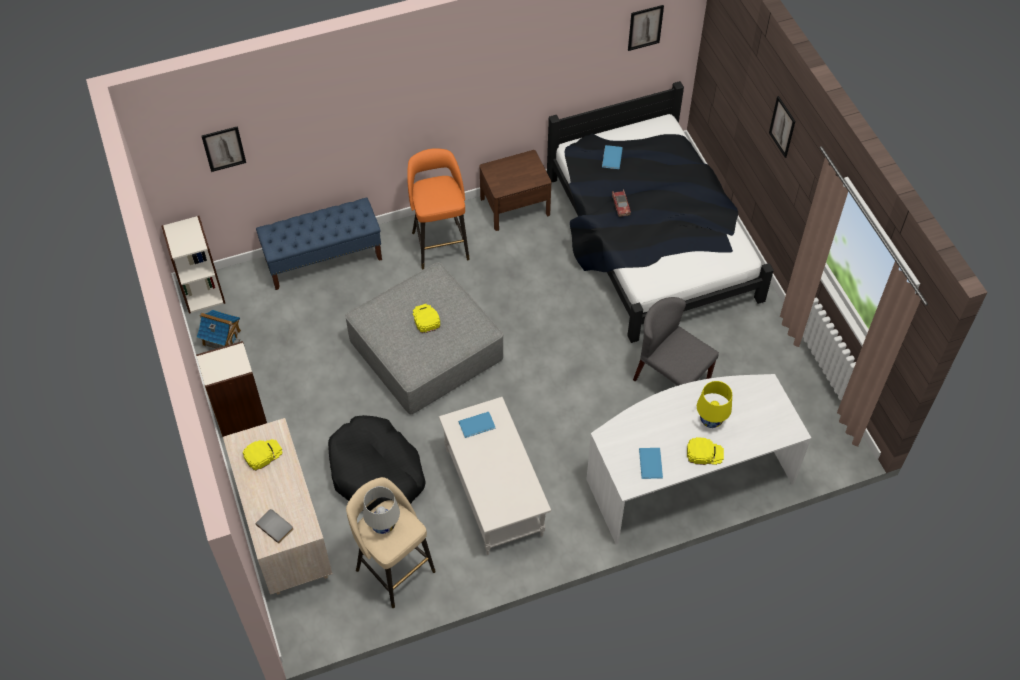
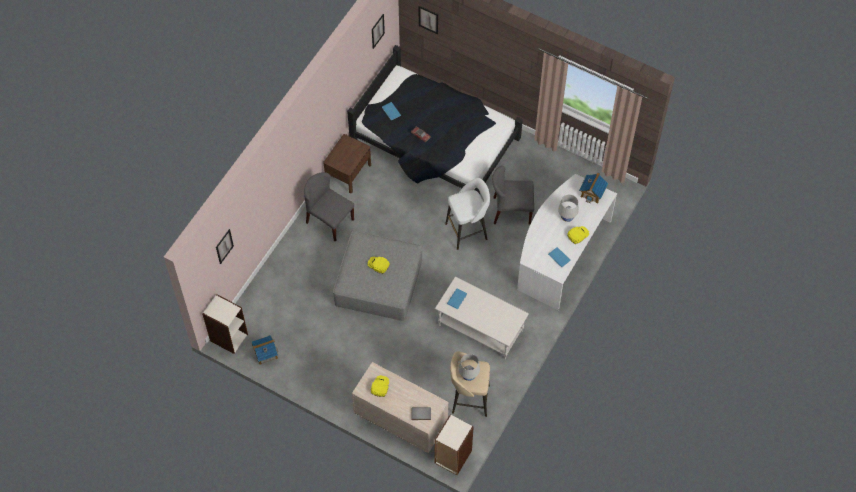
camera: 40 degrees left, 5 degrees up
bookcase [196,341,267,437] -> bookcase moved to [434,414,474,475]
blue bench [256,198,382,290] -> none
black dog bed [328,415,425,511] -> none
orange stool [407,148,470,269] -> grey chair [304,172,354,241]
yellow table lamp [697,381,732,428] -> white table lamp [558,195,579,222]
picture [769,96,795,158] -> picture moved to [419,6,438,35]
none -> white stool [445,178,490,250]
none -> toy house [579,173,608,204]

